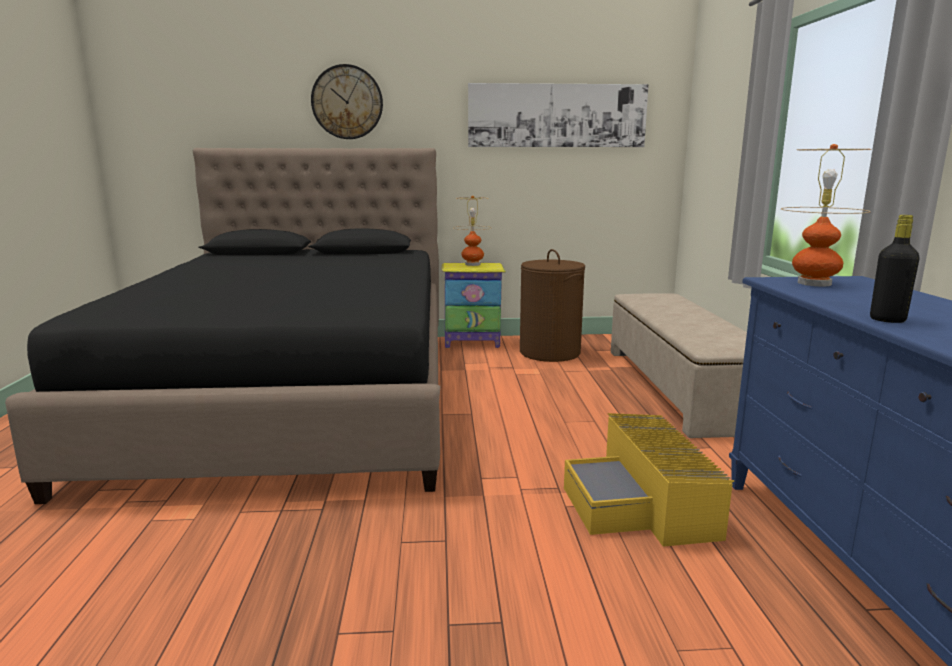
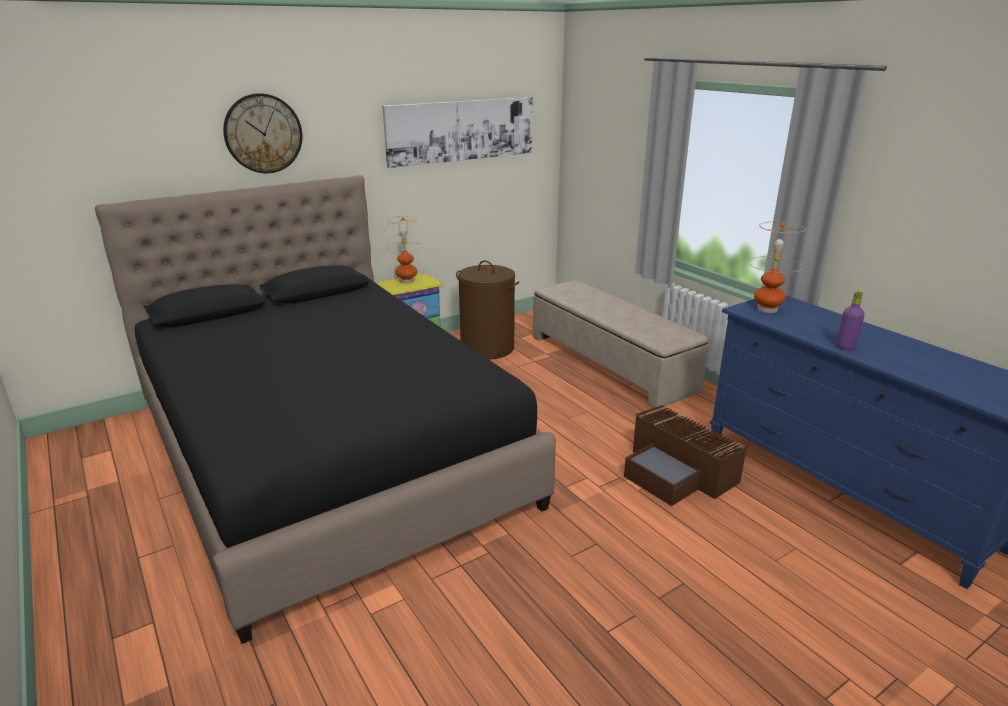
camera: 30 degrees left, 10 degrees up
yellow storage box [564,413,734,547] -> brown storage box [624,405,747,506]
black bottle [870,215,920,323] -> purple bottle [837,291,865,350]

